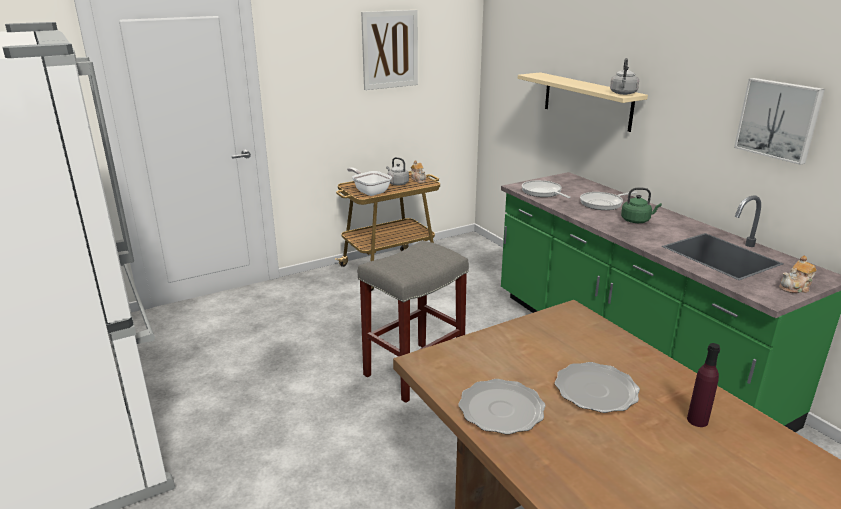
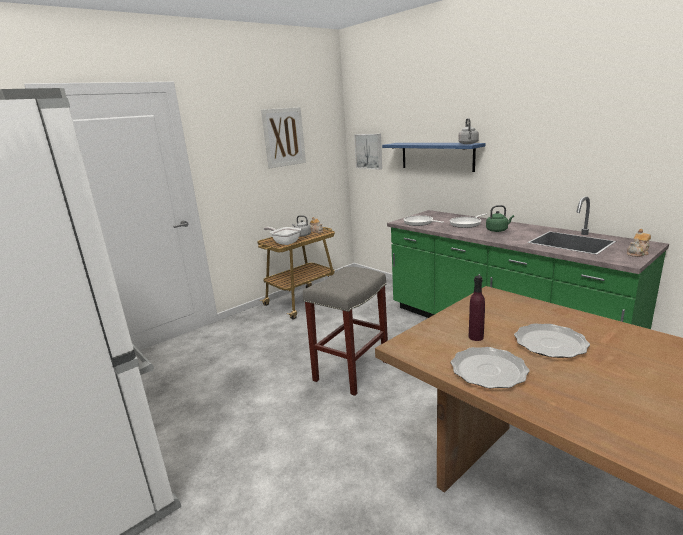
camera: 10 degrees left, 5 degrees down
beige shelf [518,72,648,132] -> blue shelf [382,143,485,172]
purple bottle [687,343,720,427] -> purple bottle moved to [468,276,485,341]
picture [734,78,825,165] -> picture moved to [354,134,382,170]

